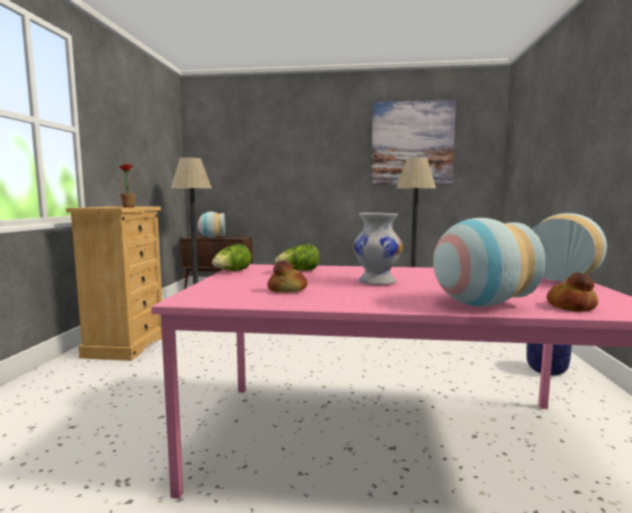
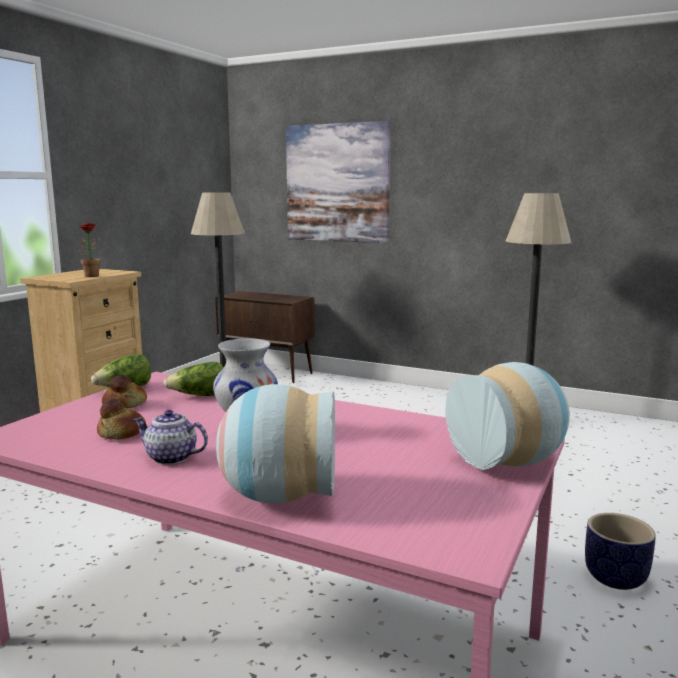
camera: 20 degrees right, 5 degrees up
vase [198,212,225,238] -> none
picture [371,100,456,185] -> picture moved to [286,121,391,243]
bread [547,272,598,312] -> bread moved to [102,375,147,408]
none -> teapot [133,410,208,465]

